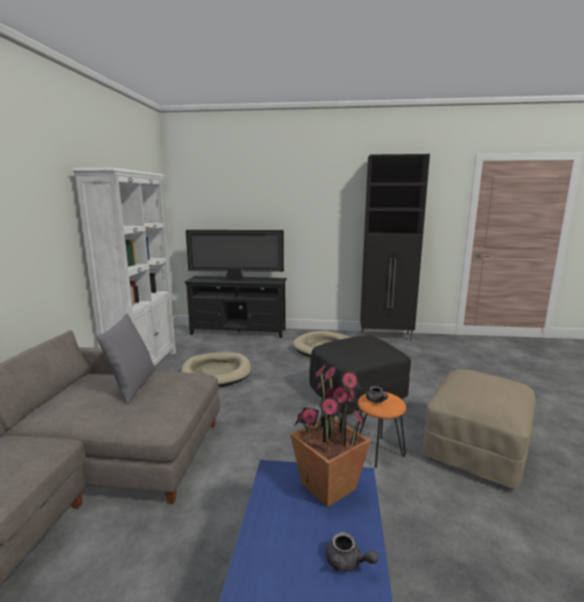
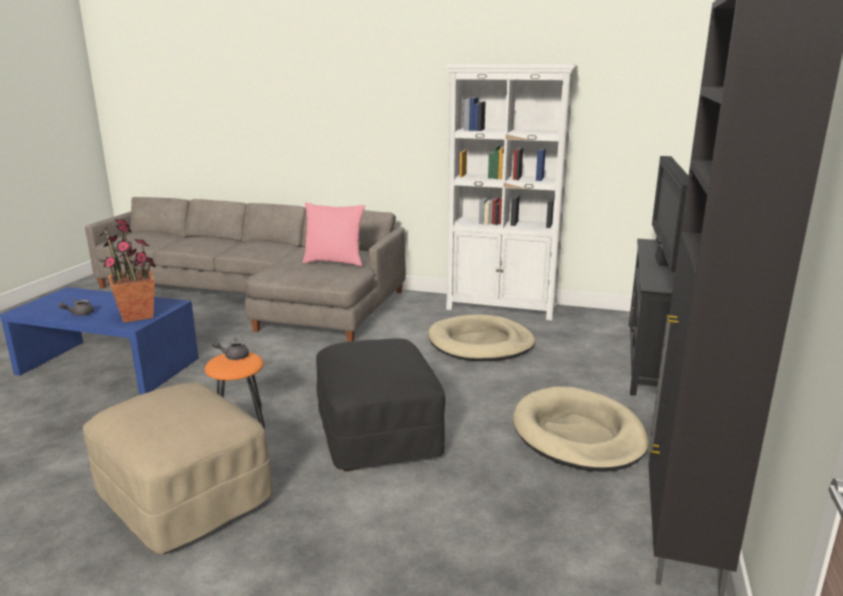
camera: 100 degrees right, 5 degrees up
grey pillow [96,314,156,404] -> pink pillow [303,202,365,266]

